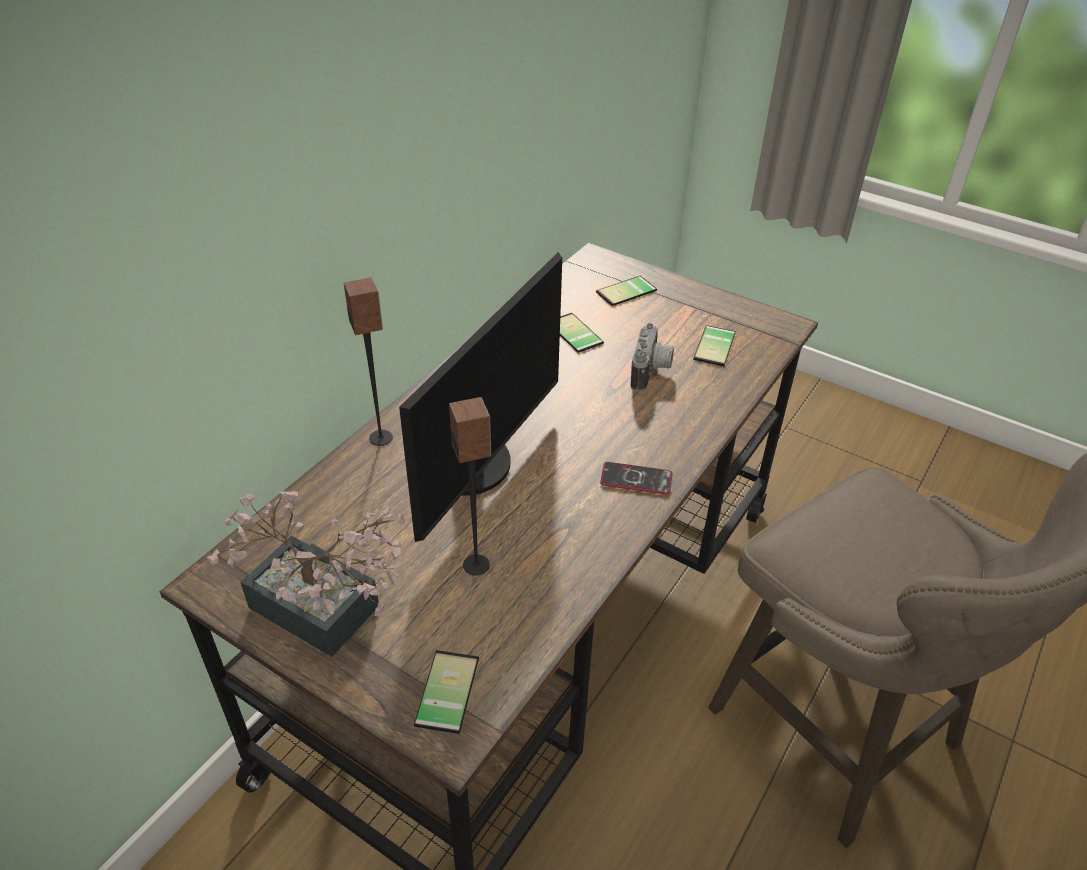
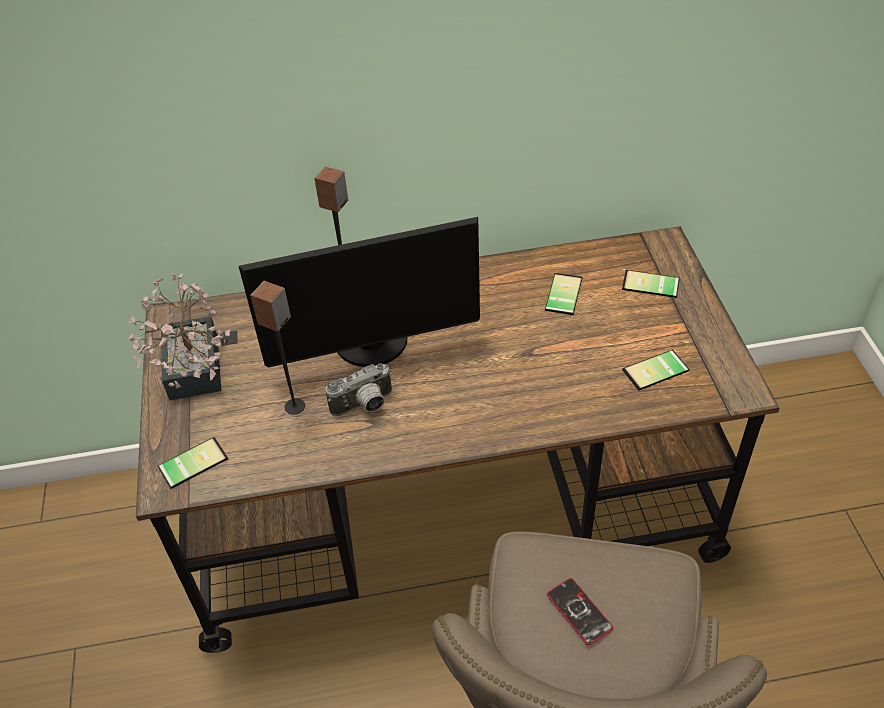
camera: 50 degrees right, 5 degrees up
phone [600,462,672,494] -> phone moved to [547,578,613,645]
camera [631,323,674,392] -> camera moved to [326,363,392,416]

